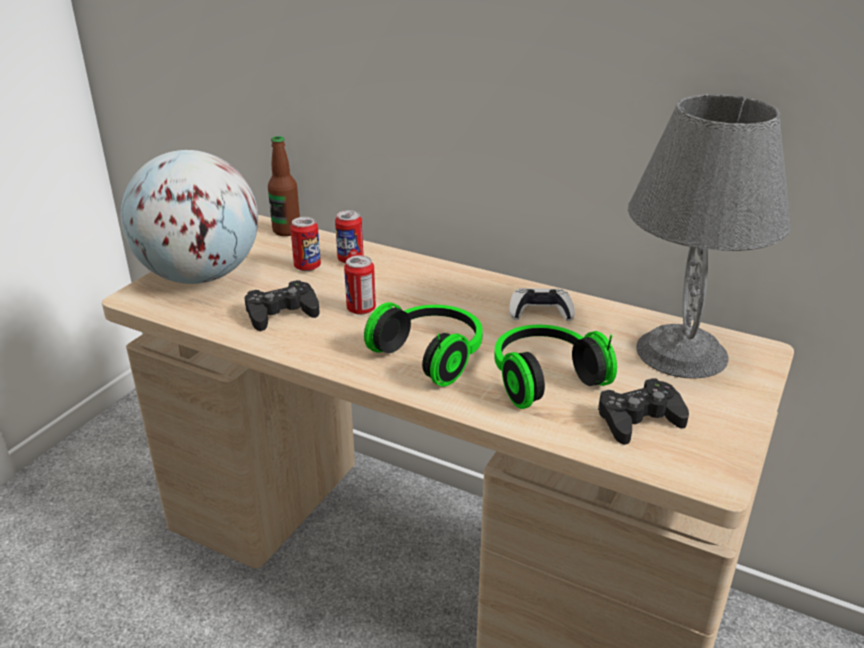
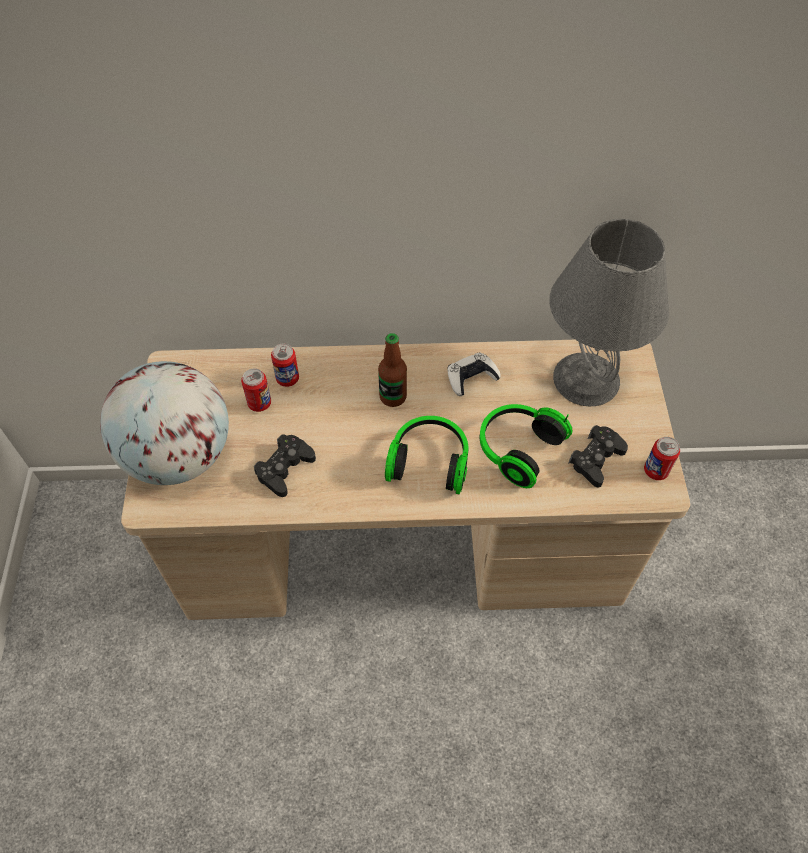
camera: 30 degrees left, 25 degrees up
bottle [268,136,300,236] -> bottle moved to [378,333,407,407]
can [344,255,376,315] -> can moved to [644,437,680,480]

